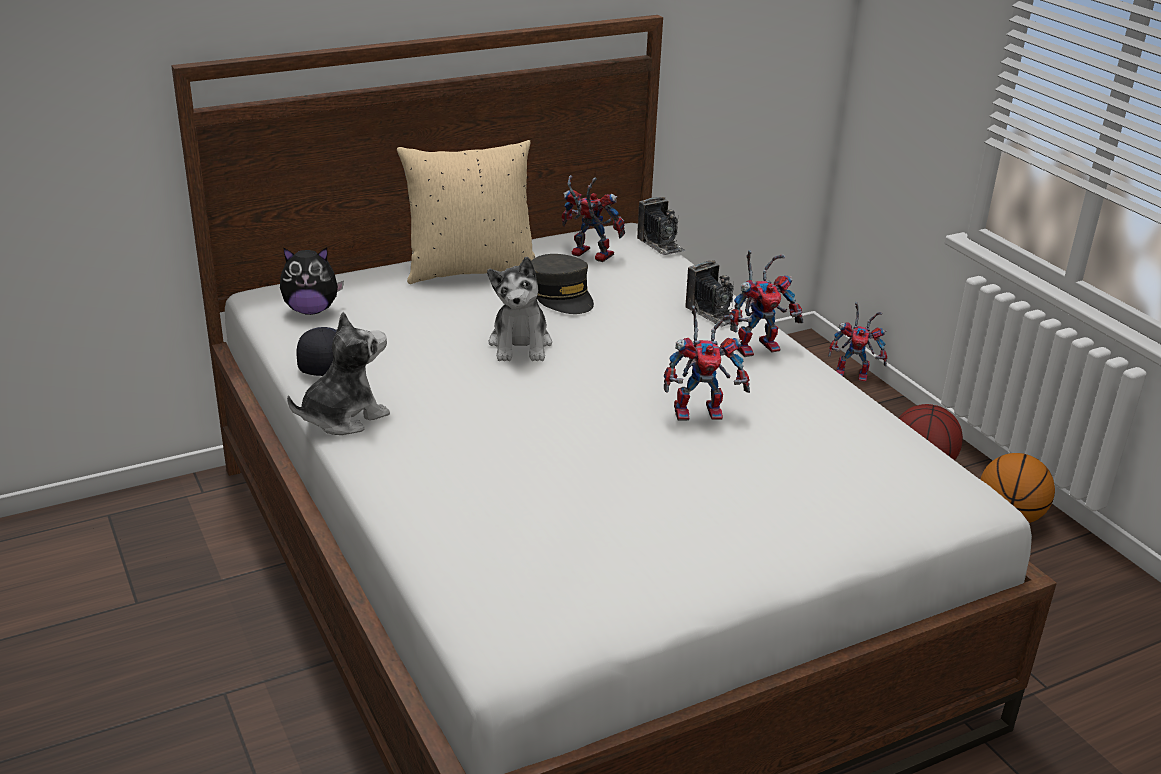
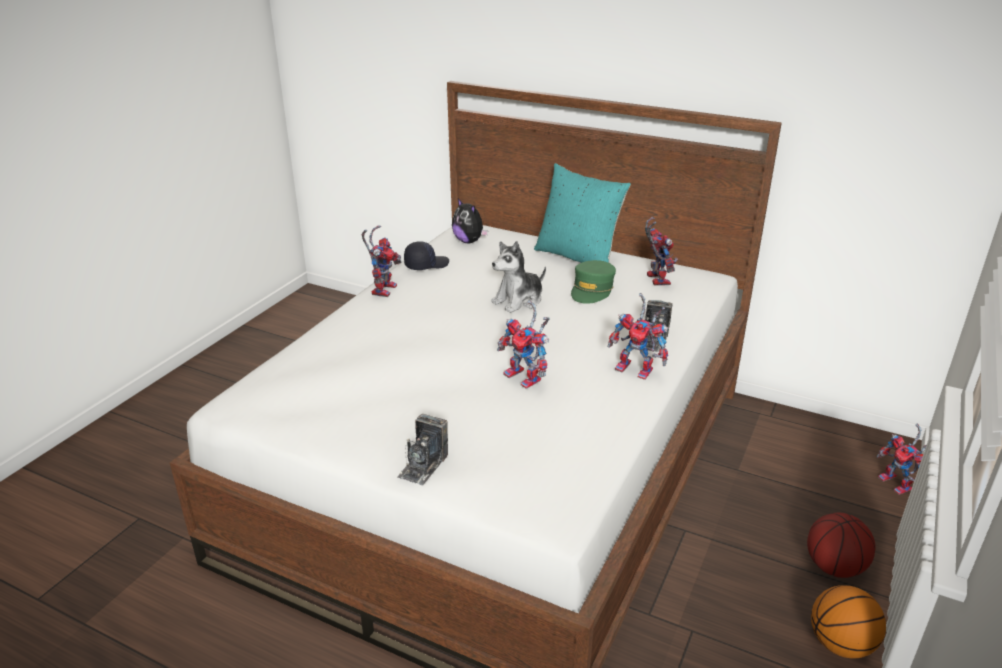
camera: 55 degrees right, 0 degrees up
plush toy [287,312,390,435] -> toy robot [362,225,401,297]
beige pillow [397,140,535,284] -> turquoise pillow [534,163,631,263]
grey cap [531,254,594,314] -> green cap [571,260,616,304]
camera [637,197,686,256] -> camera moved to [397,414,448,485]

